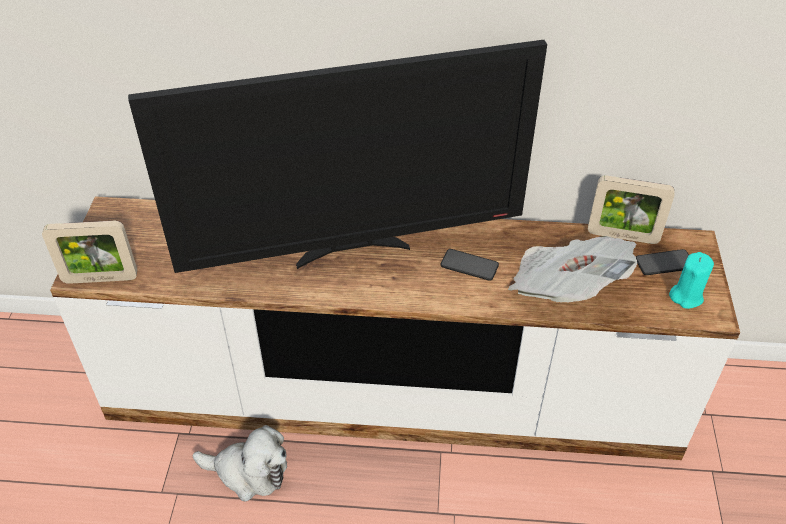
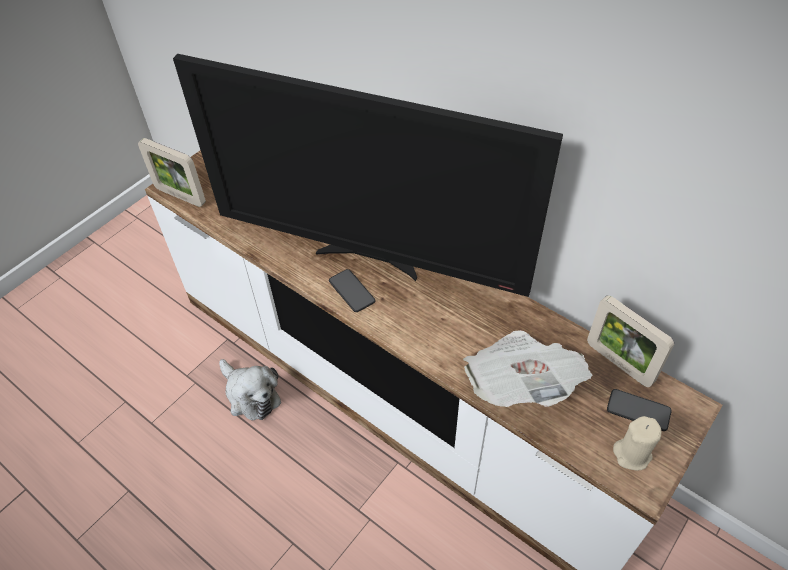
camera: 35 degrees right, 5 degrees up
phone [440,249,499,281] -> phone moved to [329,269,376,312]
turquoise candle [669,252,714,309] -> beige candle [613,416,661,471]

